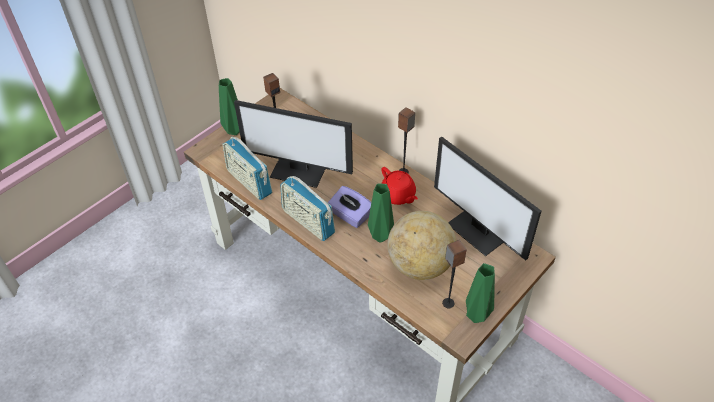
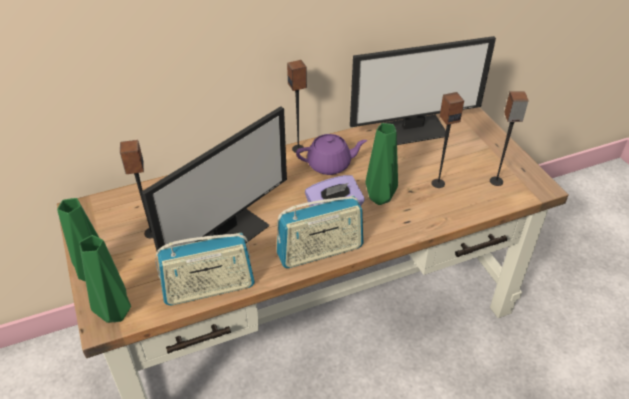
camera: 65 degrees left, 5 degrees down
red teapot [381,167,418,205] -> purple teapot [296,134,367,175]
globe [387,211,457,280] -> speaker [432,92,464,188]
green vase [466,263,495,323] -> green vase moved to [79,235,131,323]

